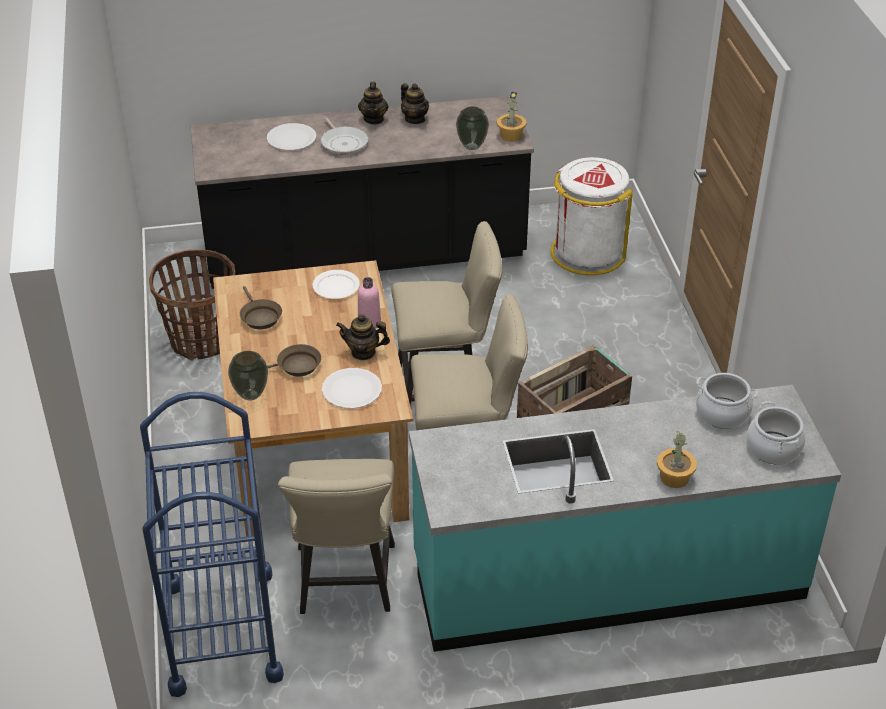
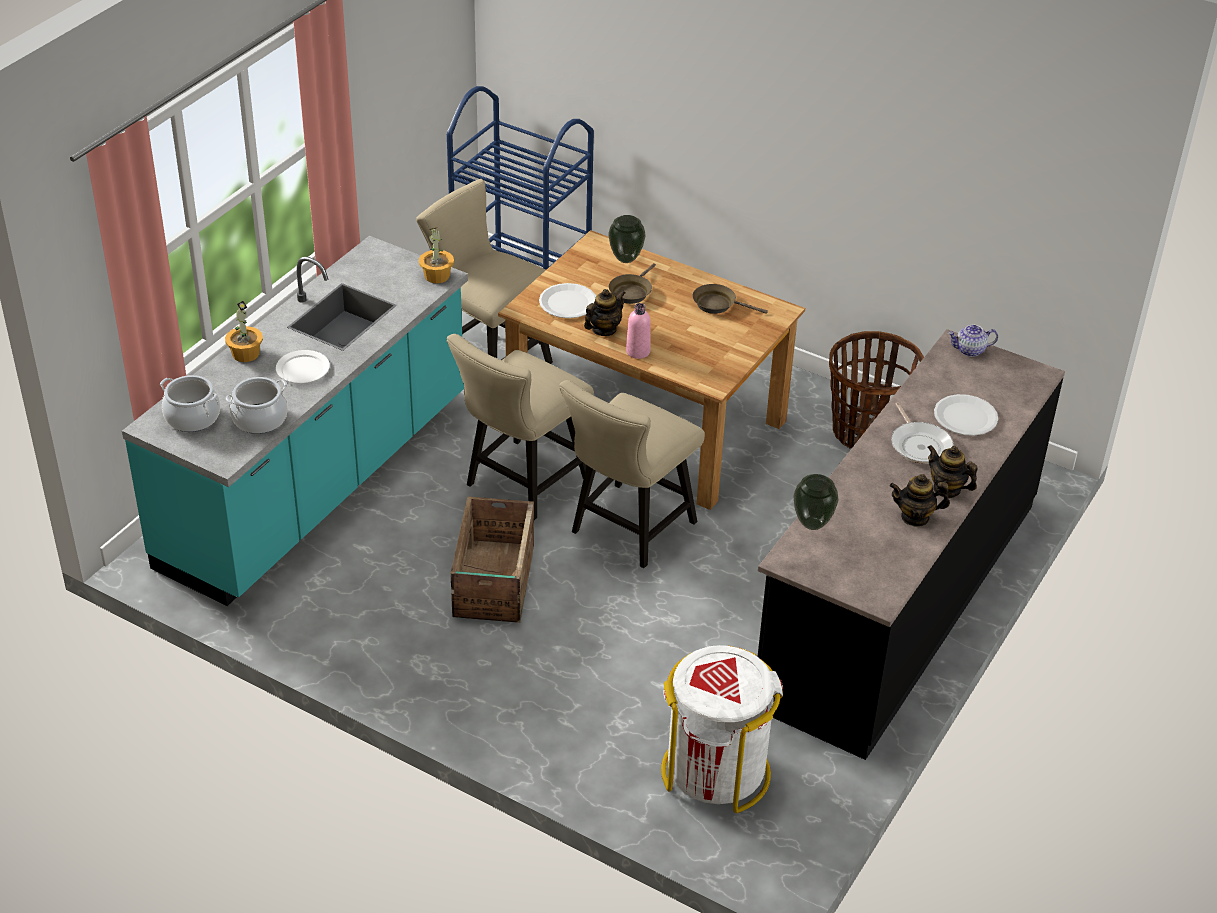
camera: 130 degrees right, 0 degrees up
white plate [312,270,360,299] -> white plate moved to [276,350,330,383]
frying pan [321,116,368,154] -> frying pan turned 120 degrees counterclockwise [891,402,953,464]
potted plant [497,92,527,142] -> potted plant moved to [419,228,454,283]
none -> teapot [948,325,998,357]

